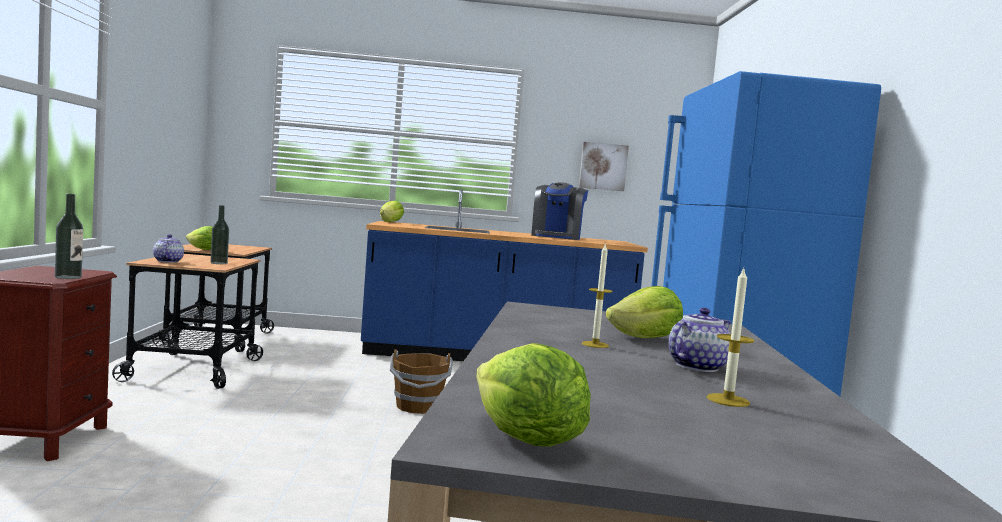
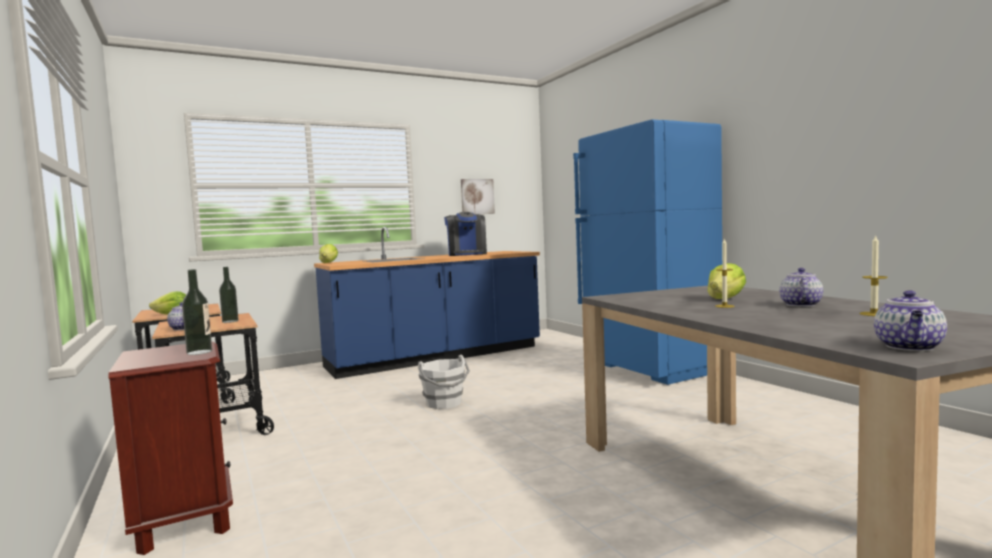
camera: 25 degrees left, 0 degrees up
brown bucket [390,349,453,414] -> white bucket [418,355,470,409]
lettuce [476,343,591,447] -> teapot [874,290,947,351]

